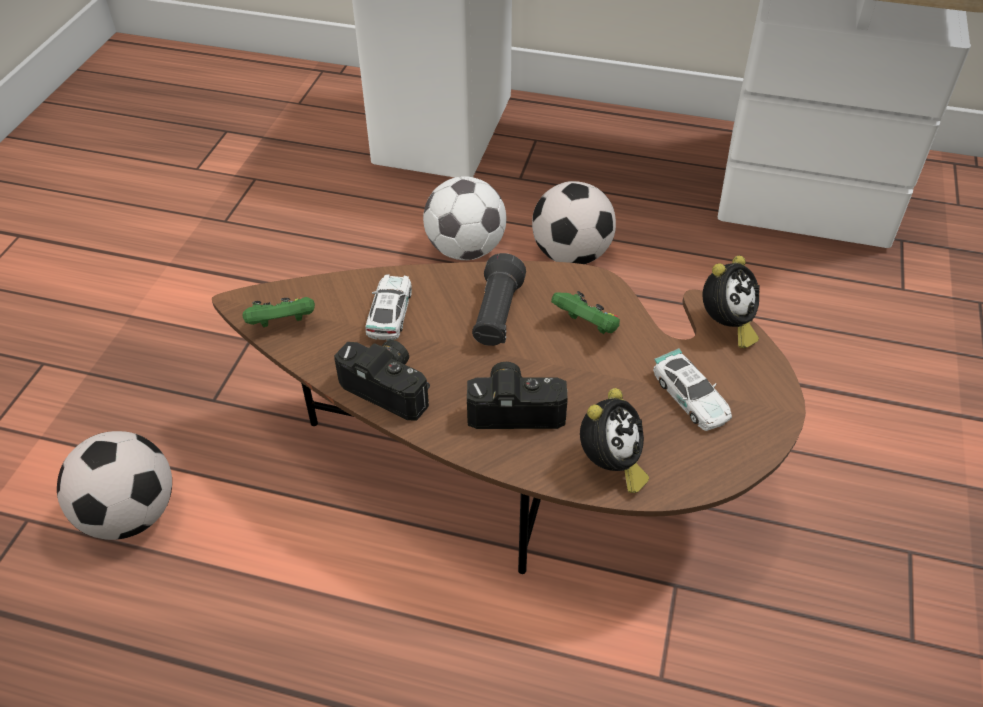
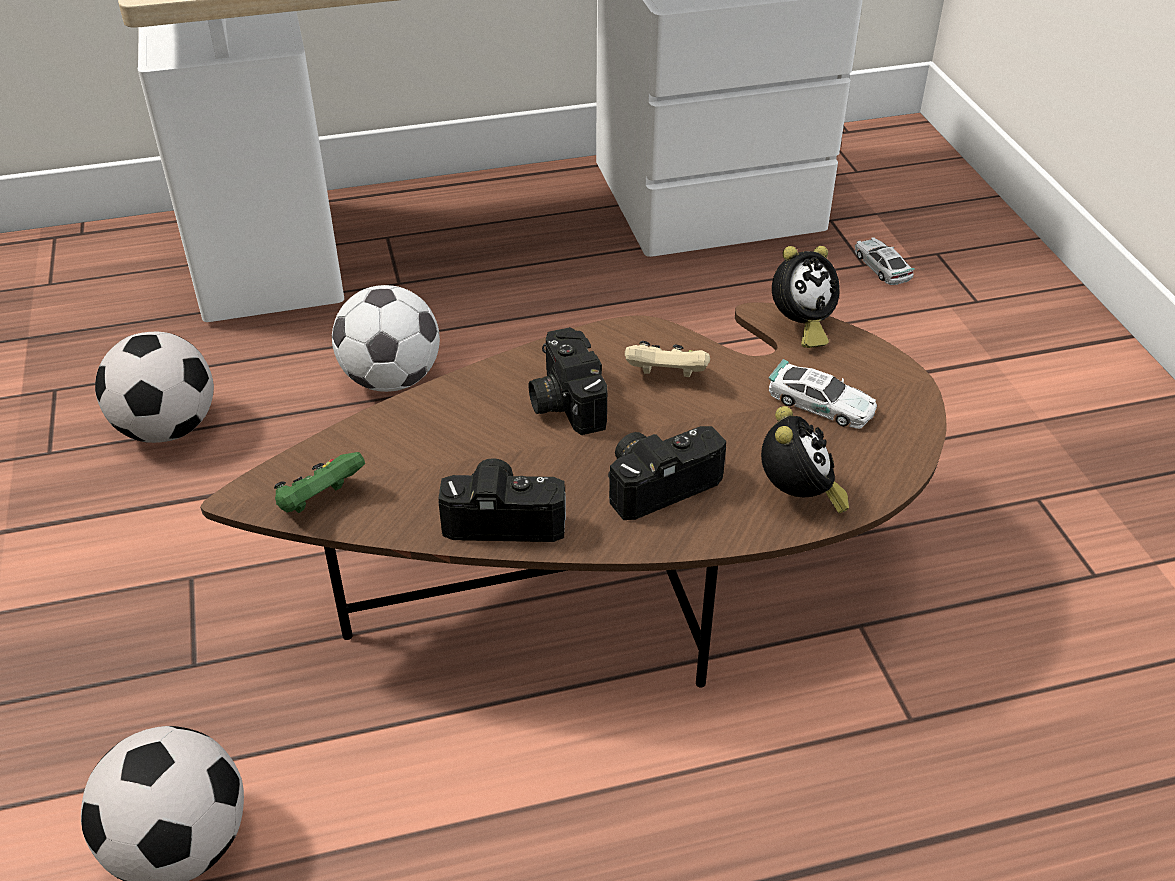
camera: 30 degrees left, 5 degrees down
toy car [365,274,412,340] -> toy car moved to [855,238,915,285]
black flashlight [472,253,526,346] -> camera [529,327,608,435]
football [532,181,616,264] -> football moved to [95,332,214,443]
green game controller [551,291,620,334] -> beige game controller [625,341,710,377]
alarm clock [702,255,760,348] -> alarm clock turned 45 degrees clockwise [772,246,840,348]

